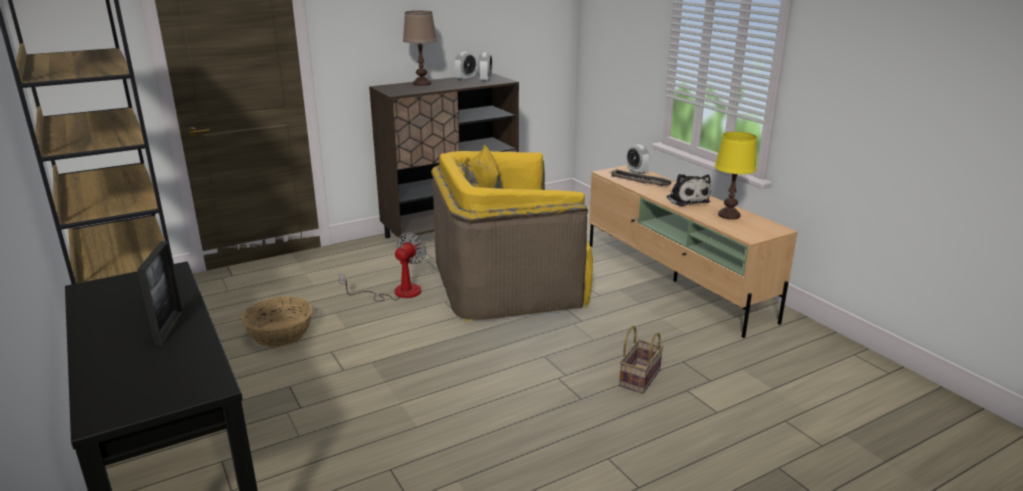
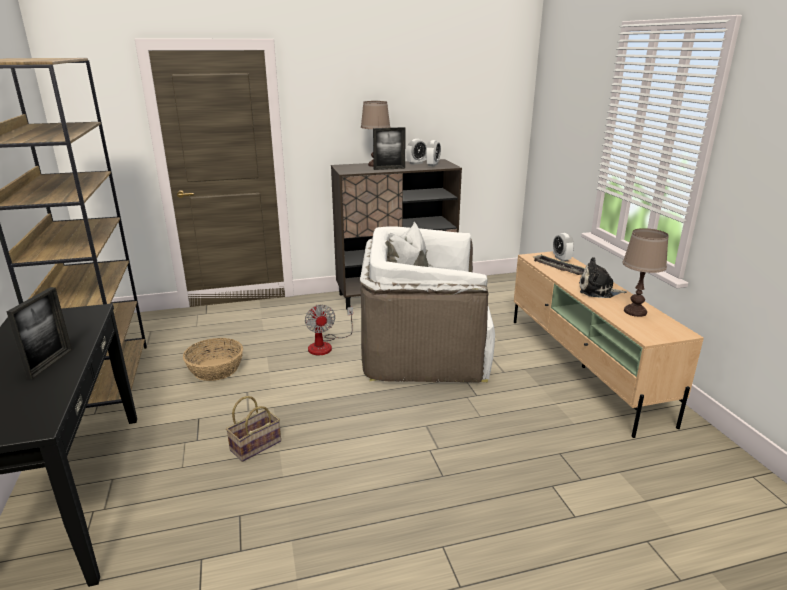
camera: 15 degrees right, 0 degrees up
fan [339,232,426,301] -> fan turned 120 degrees clockwise [305,305,353,355]
yellow armchair [431,144,593,323] -> white armchair [360,222,495,383]
basket [619,326,664,394] -> basket moved to [226,396,281,462]
plush toy [667,174,711,206] -> plush toy turned 105 degrees clockwise [579,257,627,298]
yellow table lamp [715,132,757,220] -> brown table lamp [622,228,669,317]
none -> picture frame [373,127,406,170]

